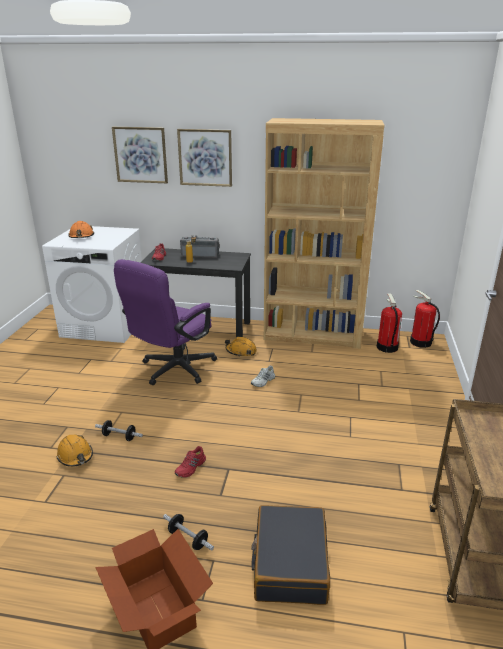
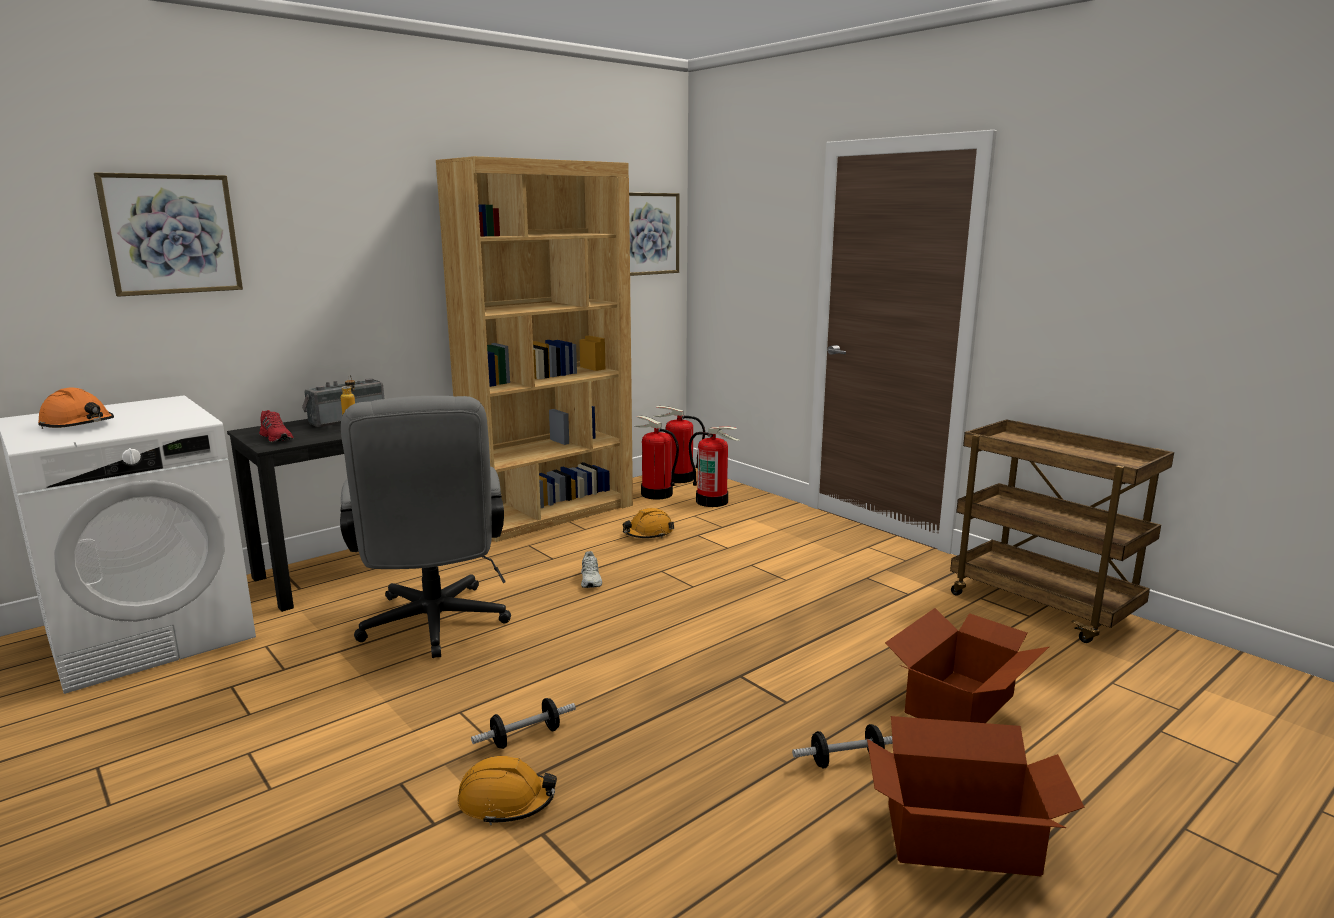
camera: 50 degrees left, 10 degrees down
purple office chair [114,259,217,385] -> grey office chair [340,396,511,658]
red shoe [175,446,206,478] -> none
picture [177,129,232,187] -> picture moved to [629,193,680,276]
orange hard hat [225,337,257,357] -> orange hard hat moved to [623,508,674,538]
black suitcase [251,505,330,605] -> cardboard box [885,608,1049,723]
none -> fire extinguisher [689,427,739,507]

